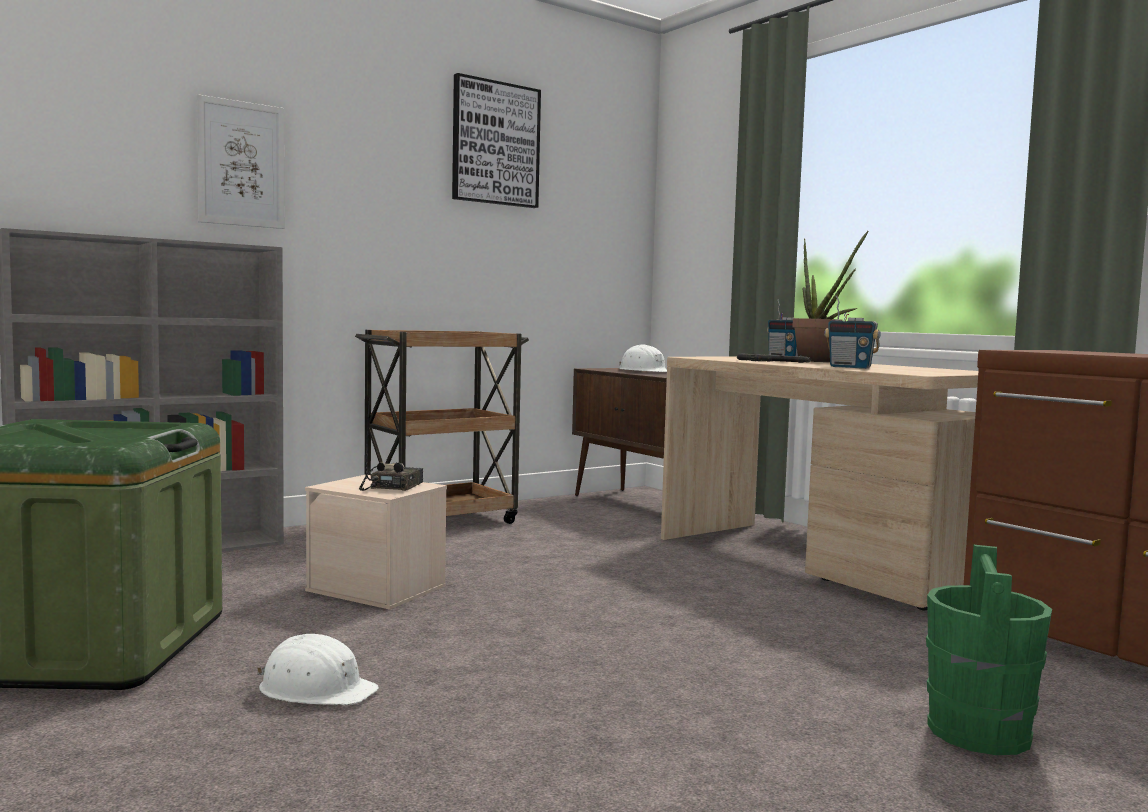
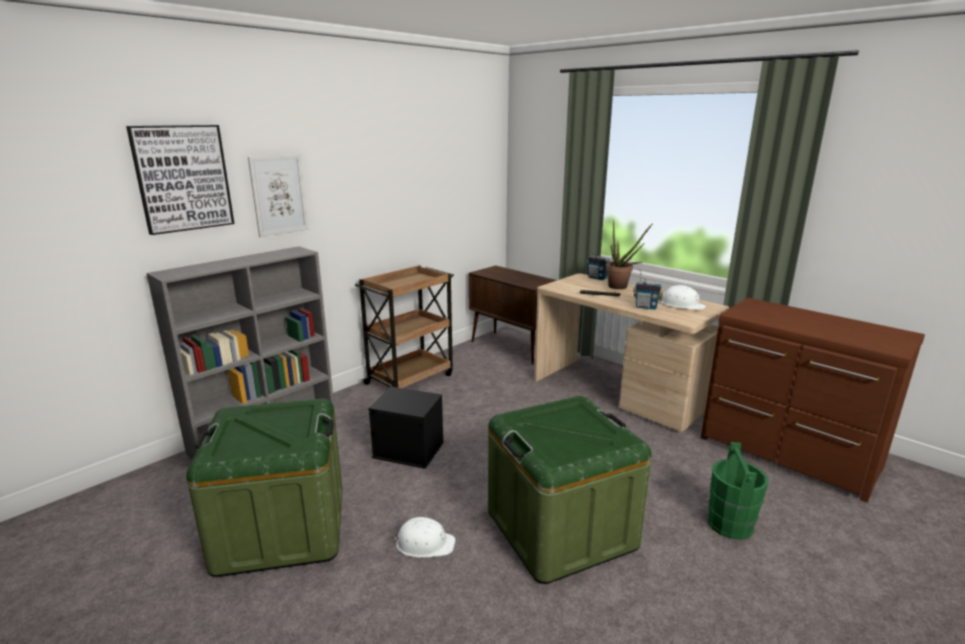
camera: 10 degrees left, 15 degrees up
beige storage box [305,475,447,610] -> black storage box [368,387,444,469]
radio [359,398,423,491] -> none
picture [452,73,541,208] -> picture moved to [126,125,234,235]
white hard hat [619,344,667,372] -> white hard hat moved to [660,285,706,310]
none -> green storage box [488,396,652,584]

